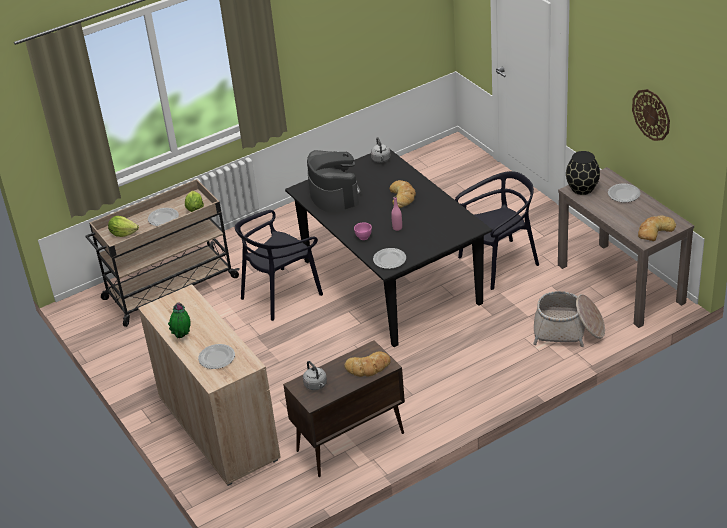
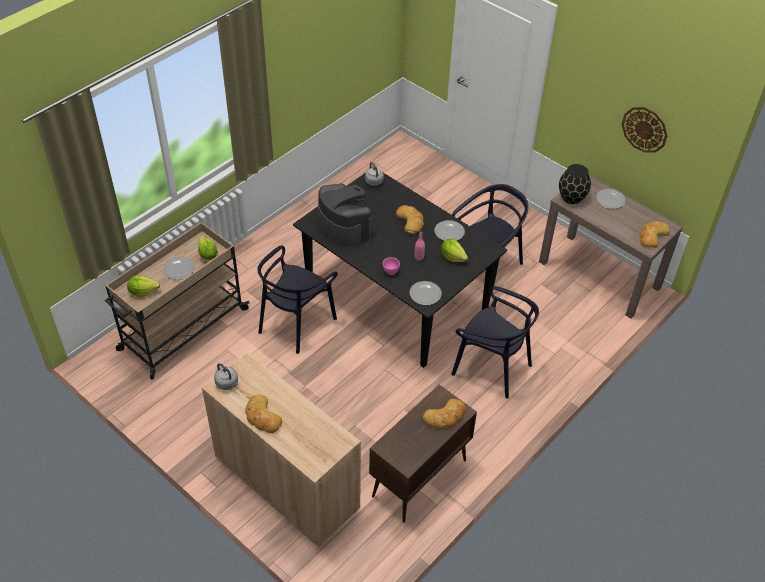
camera: 20 degrees left, 10 degrees up
potted plant [168,302,191,338] -> bread [245,395,282,433]
plate [198,344,235,369] -> plate moved to [434,220,465,241]
grey kettle [303,361,327,390] -> grey kettle moved to [214,363,238,390]
basket [533,291,605,347] -> none
none -> lettuce [441,239,468,262]
none -> black chair [451,286,539,399]

